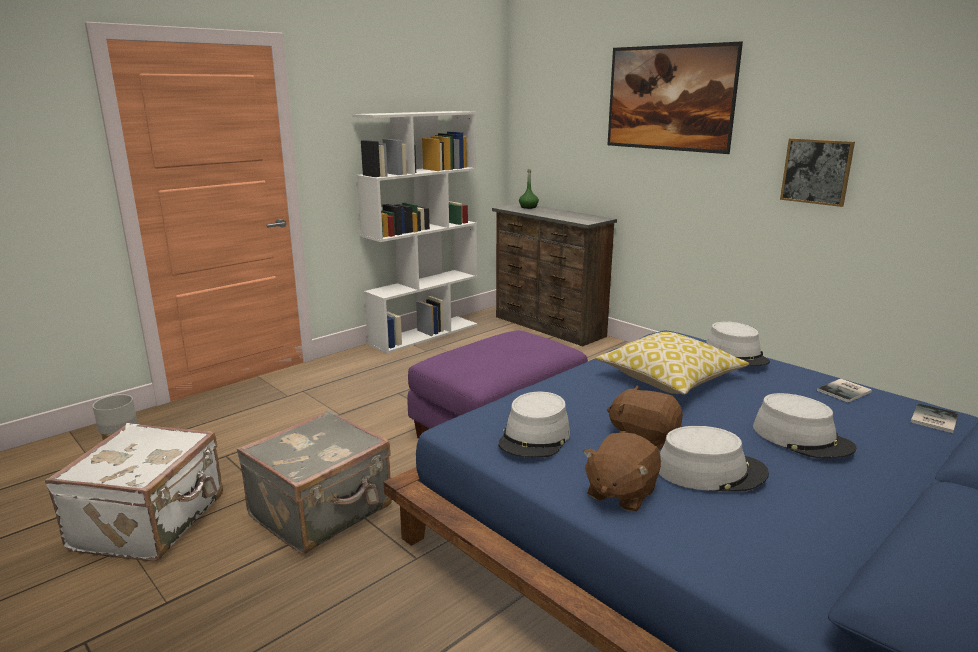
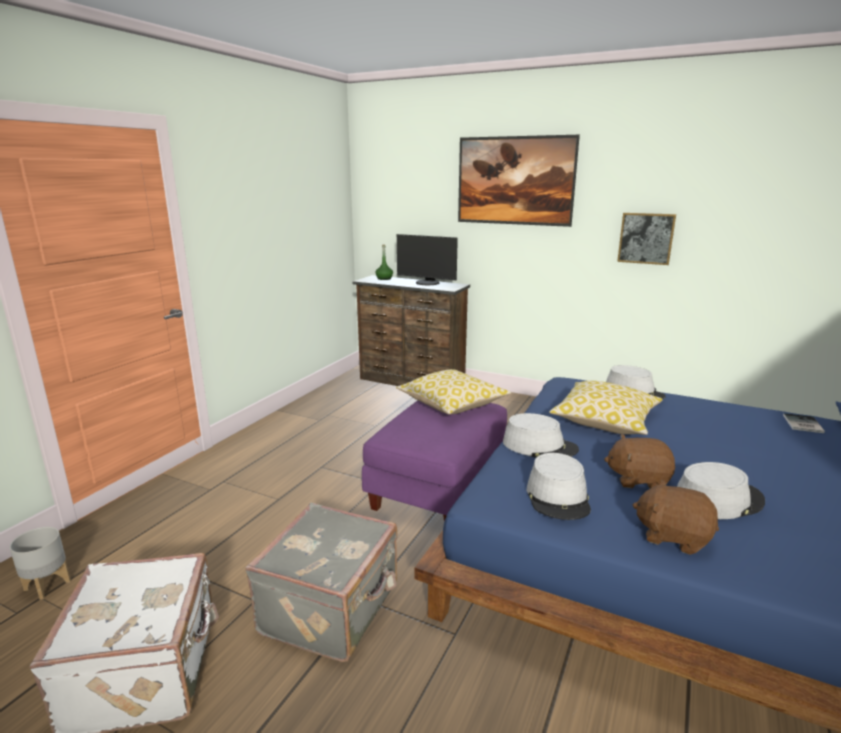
camera: 20 degrees left, 0 degrees up
white bookcase [352,111,477,354] -> none
brown plush toy [583,433,661,512] -> brown plush toy turned 105 degrees clockwise [633,480,719,555]
grey hat [753,393,856,458] -> grey hat moved to [503,413,579,458]
book [817,379,872,403] -> none
none -> pillow [396,369,511,415]
none -> monitor [397,234,458,285]

